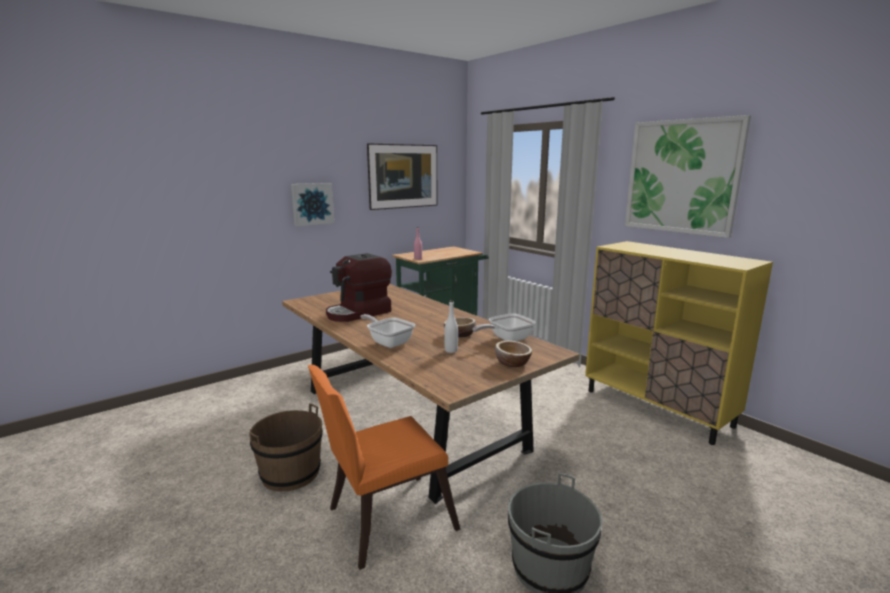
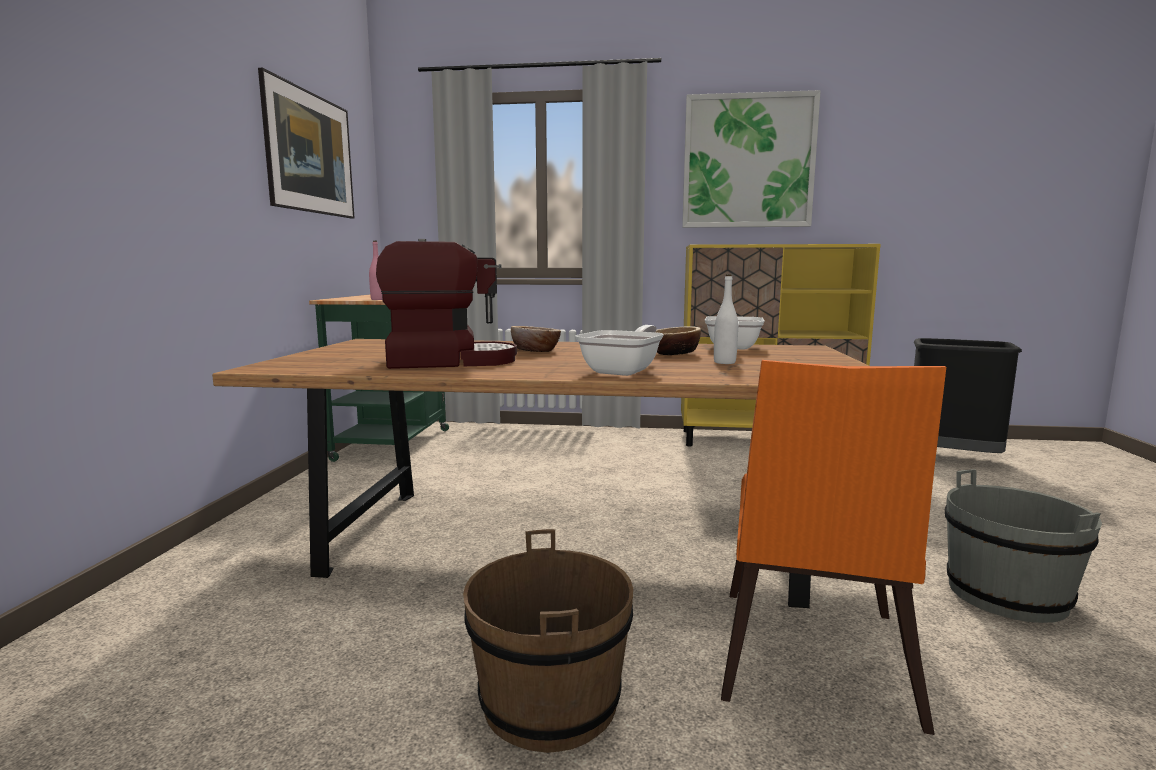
camera: 45 degrees left, 5 degrees down
picture [291,183,334,226] -> none
coffee machine [326,253,392,322] -> coffee machine turned 105 degrees counterclockwise [376,239,517,369]
frying pan [360,314,415,348] -> frying pan turned 120 degrees clockwise [576,325,664,376]
bowl [495,341,532,367] -> bowl moved to [511,326,561,352]
none -> black trash can [914,338,1022,453]

